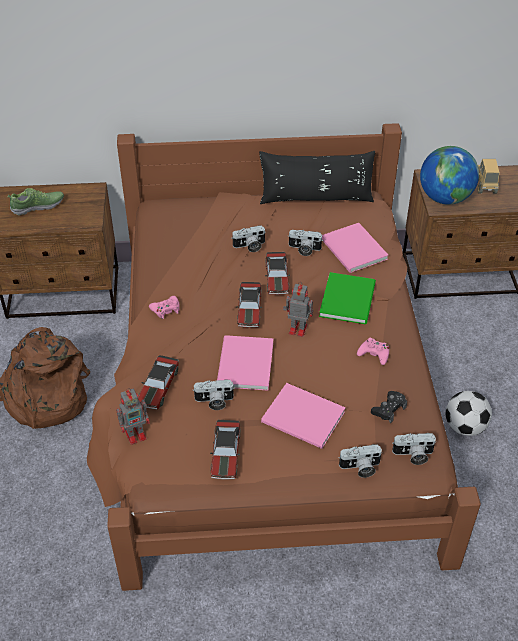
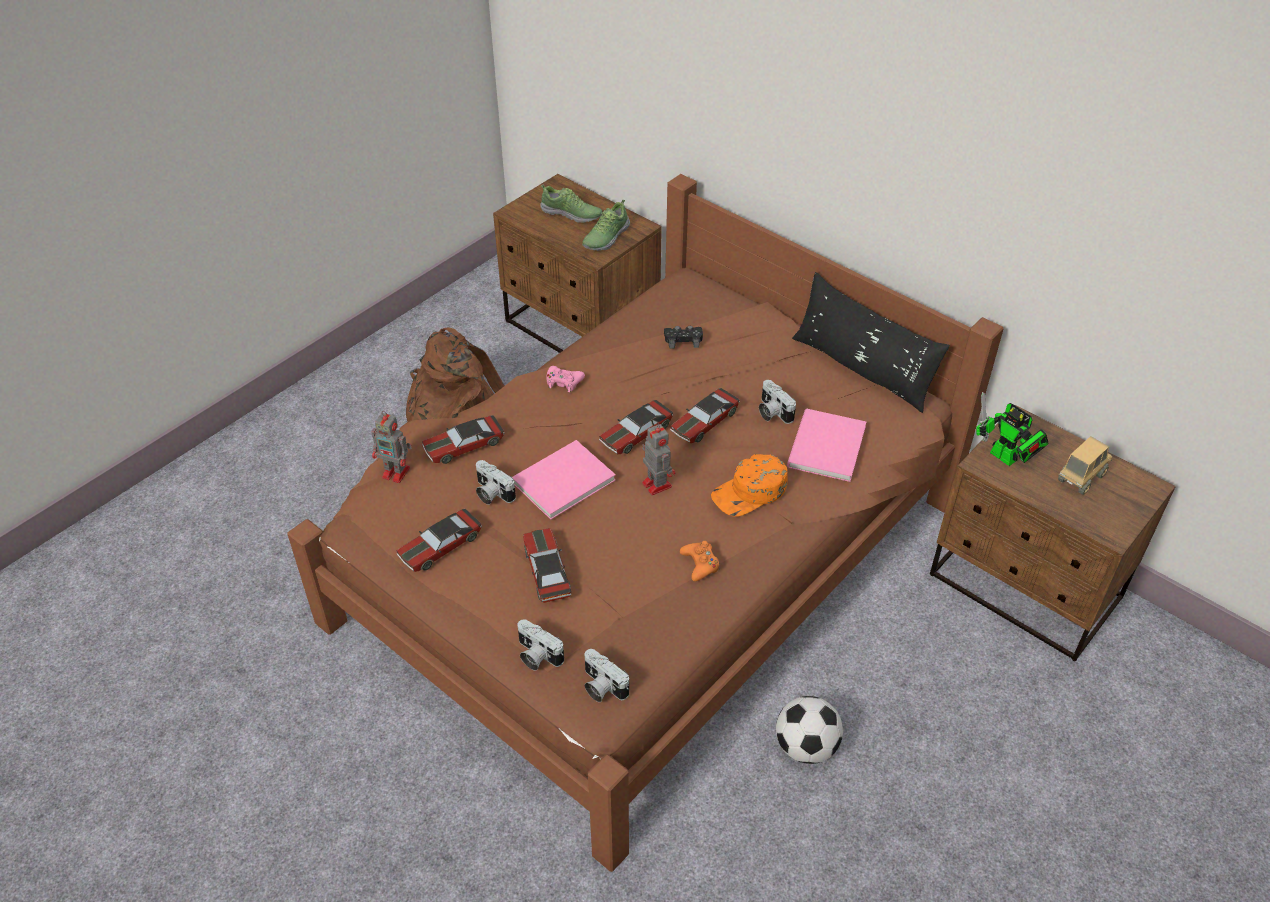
camera: 45 degrees right, 0 degrees up
camera [232,225,266,252] -> none
pink book [261,383,346,449] -> toy car [524,528,571,603]
green book [319,272,376,324] -> orange cap [711,454,788,517]
pink game controller [357,338,389,365] -> orange game controller [680,541,719,581]
black game controller [371,391,407,423] -> black game controller moved to [664,326,703,349]
globe [420,146,479,205] -> toy robot [976,392,1049,466]
none -> shoe [582,199,630,251]

